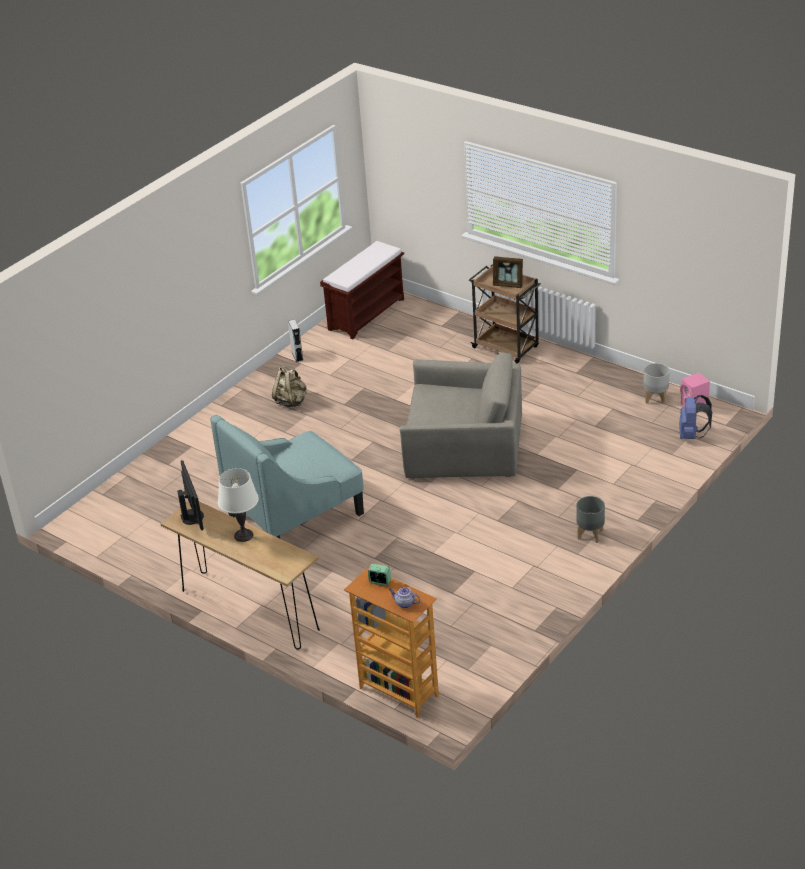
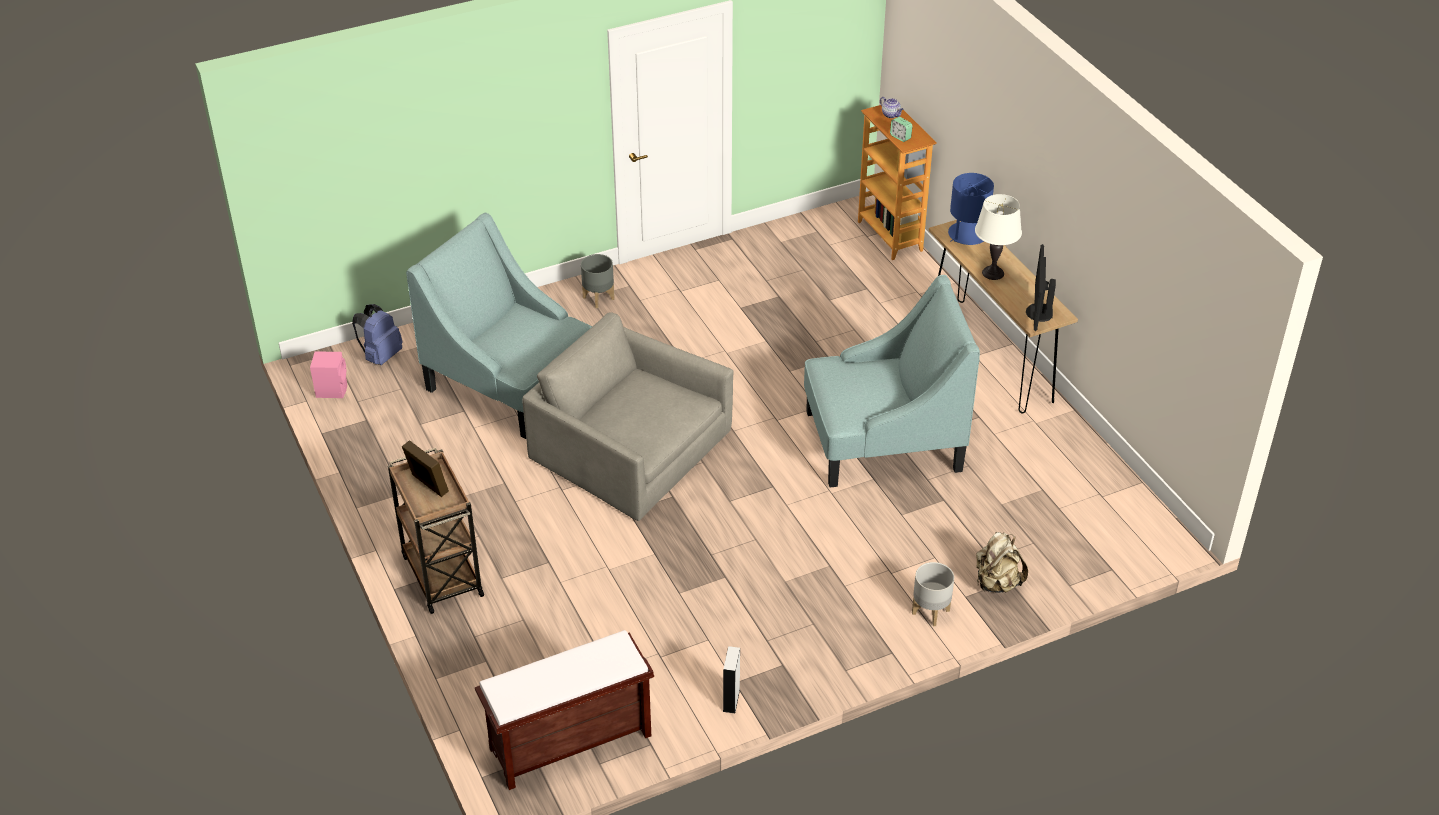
camera: 155 degrees left, 5 degrees up
beige backpack [272,366,307,407] -> beige backpack moved to [976,532,1028,593]
grey planter [643,363,670,405] -> grey planter moved to [912,562,954,626]
none -> turquoise armchair [406,213,592,439]
none -> blue table lamp [948,173,994,245]

